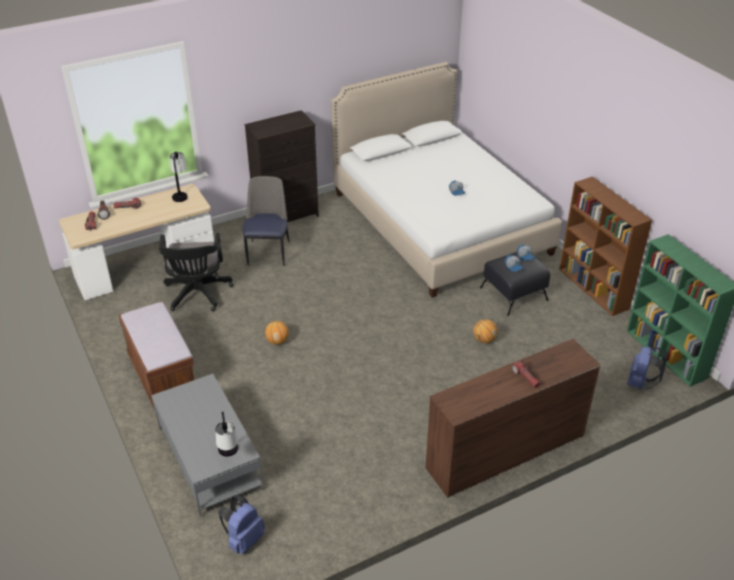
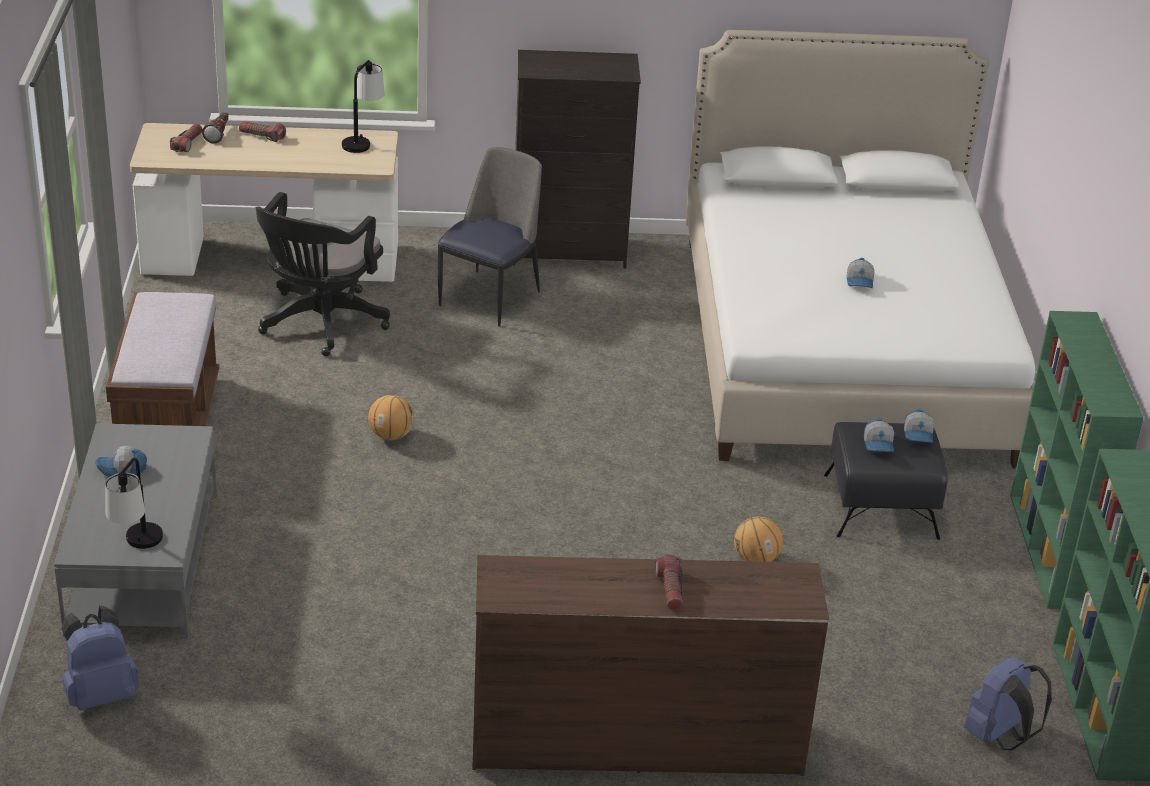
camera: 25 degrees right, 5 degrees down
brown bookcase [559,176,652,316] -> green bookcase [1010,311,1144,609]
none -> cap [95,445,147,477]

